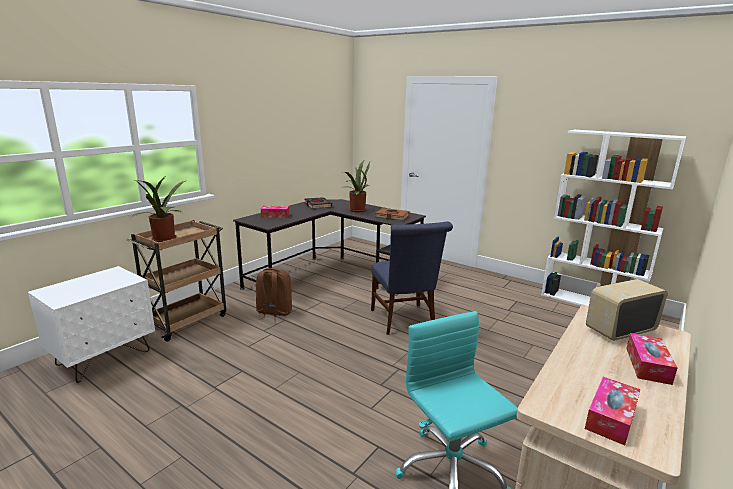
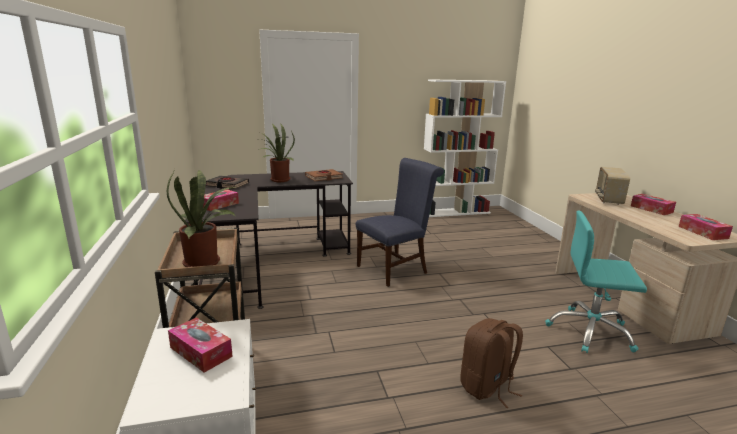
camera: 50 degrees left, 0 degrees up
brown backpack [256,268,292,322] -> brown backpack moved to [460,318,523,408]
blue chair [371,222,453,335] -> blue chair turned 60 degrees counterclockwise [356,158,444,287]
none -> tissue box [168,317,233,373]

